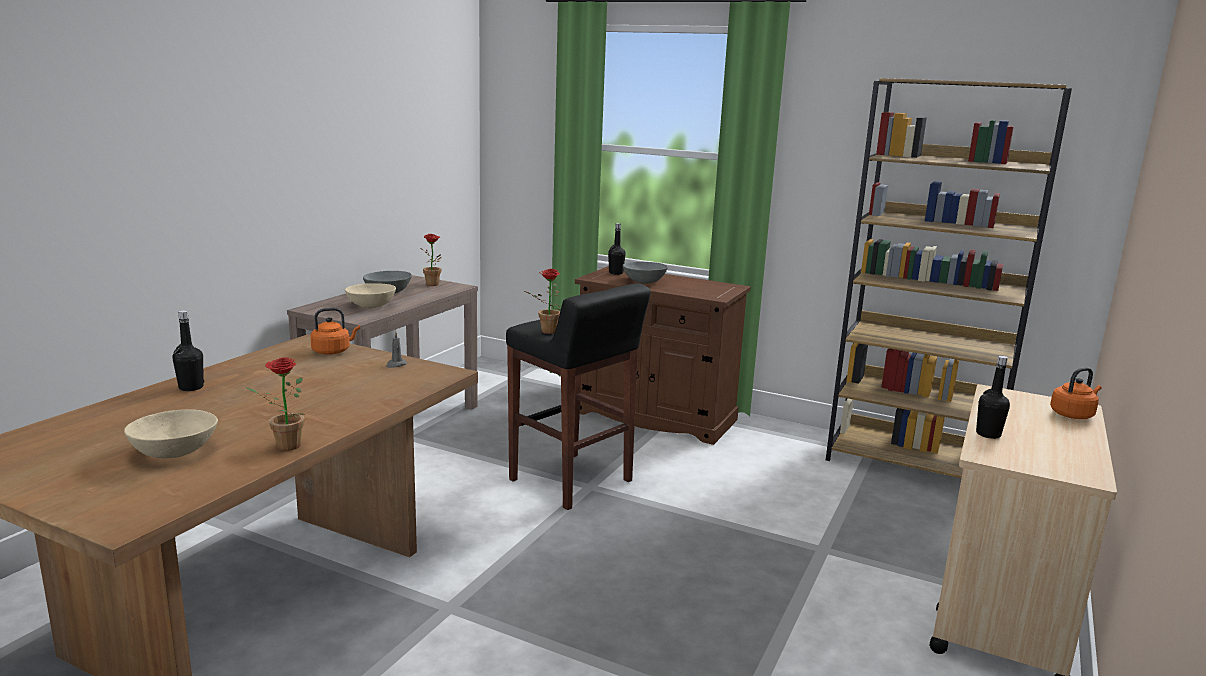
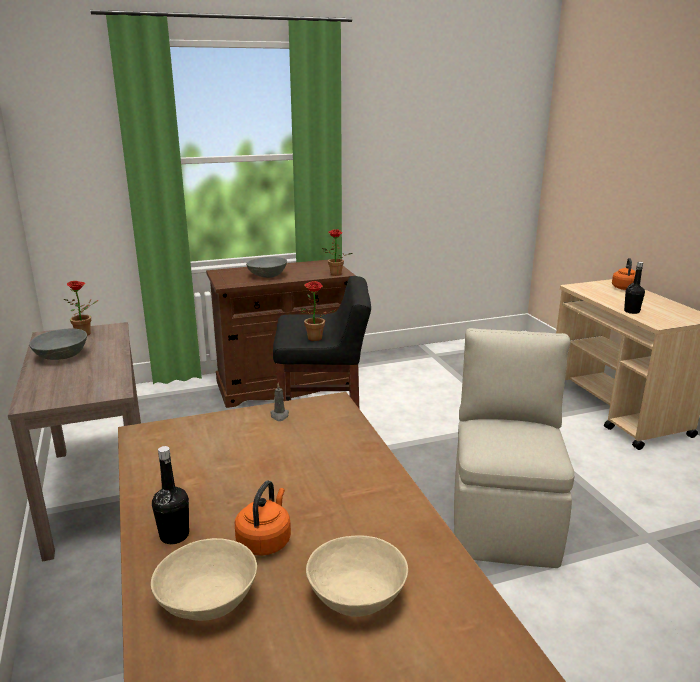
camera: 45 degrees left, 5 degrees up
potted plant [246,357,304,451] -> potted plant moved to [322,229,352,276]
orange kettle [310,308,360,355] -> orange kettle moved to [235,480,291,556]
beige bowl [345,283,396,308] -> beige bowl moved to [151,538,257,621]
black bottle [608,223,626,275] -> none
brown bookcase [826,78,1072,478] -> none
none -> beige chair [454,328,575,568]

